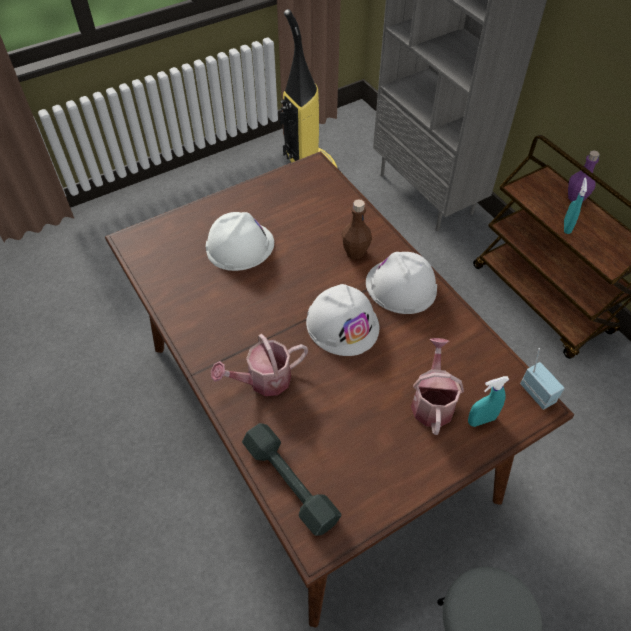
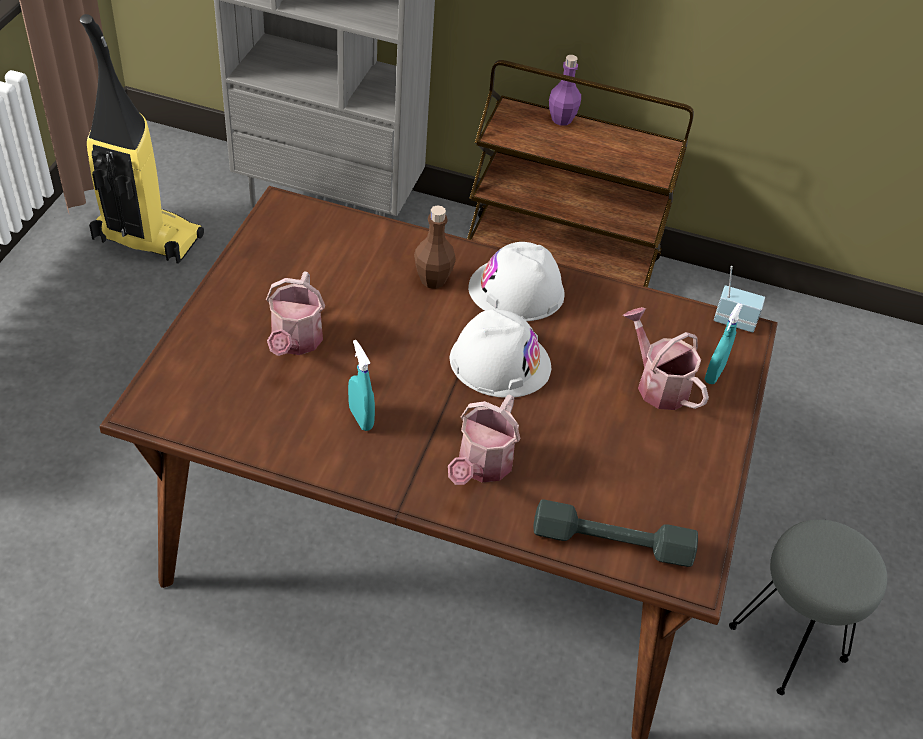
camera: 45 degrees left, 5 degrees down
white hard hat [206,212,274,271] -> watering can [266,272,325,356]
turquoise spray bottle [564,178,587,234] -> turquoise spray bottle moved to [348,340,375,431]

